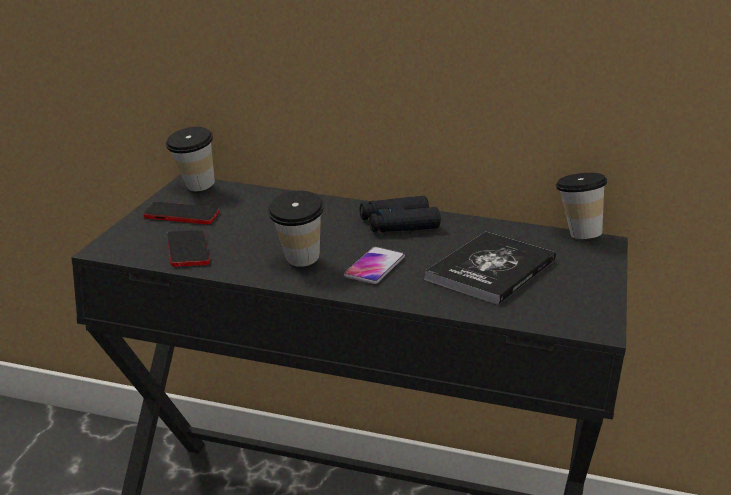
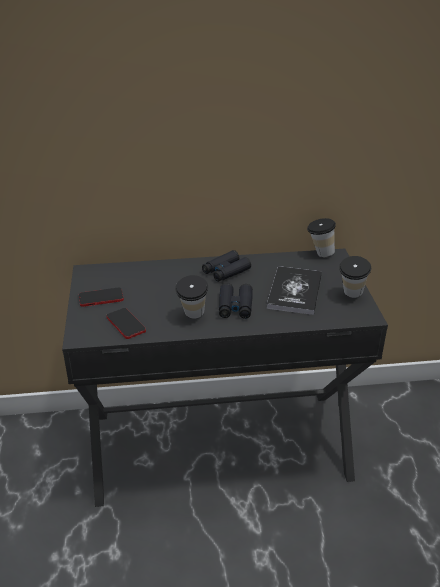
camera: 20 degrees left, 10 degrees up
cup [166,127,215,191] -> cup moved to [339,256,371,298]
phone [344,247,405,284] -> black binoculars [219,283,253,319]

